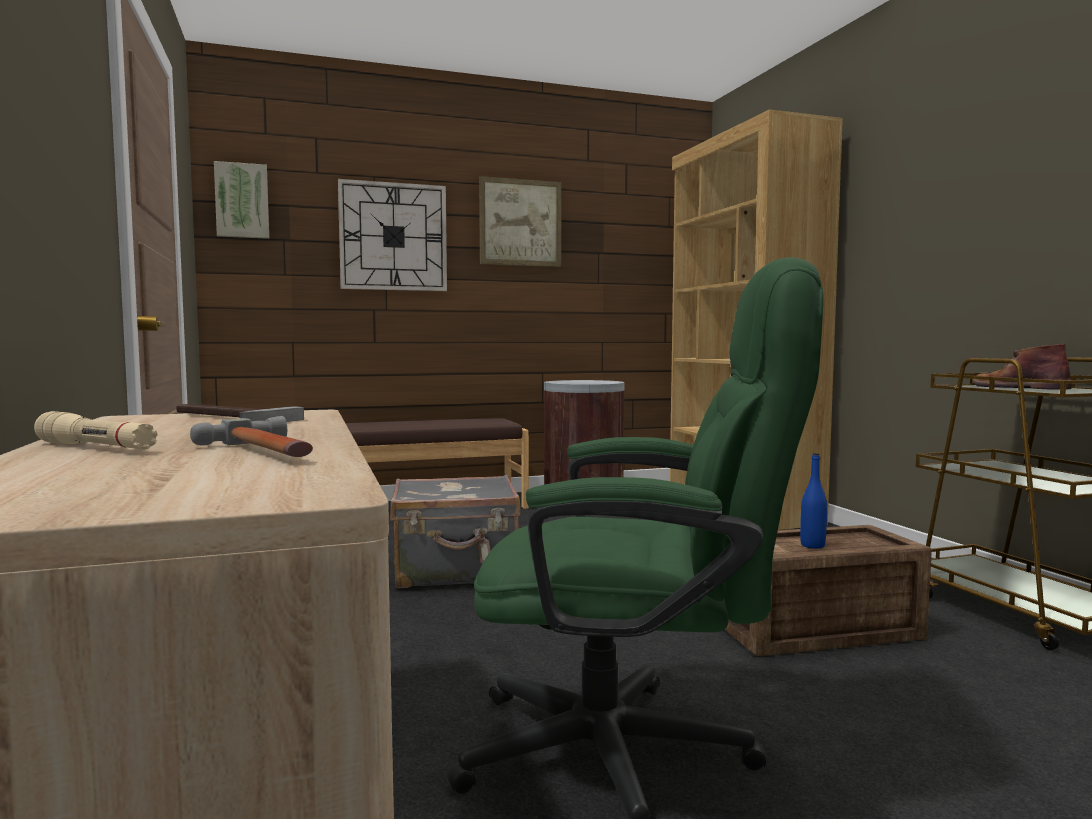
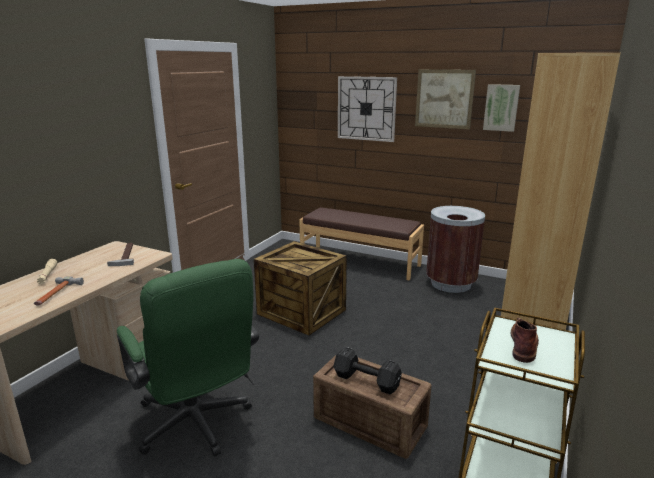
camera: 45 degrees right, 15 degrees up
picture [214,161,269,239] -> picture moved to [483,84,520,132]
grey suitcase [390,475,520,588] -> crate [254,241,347,335]
blue bottle [800,453,827,549] -> black dumbbell [333,347,402,394]

